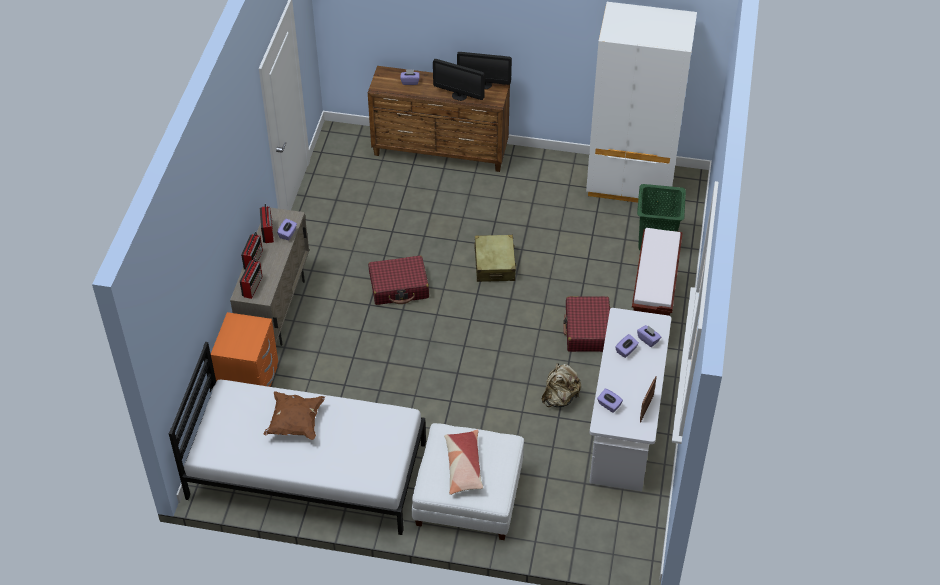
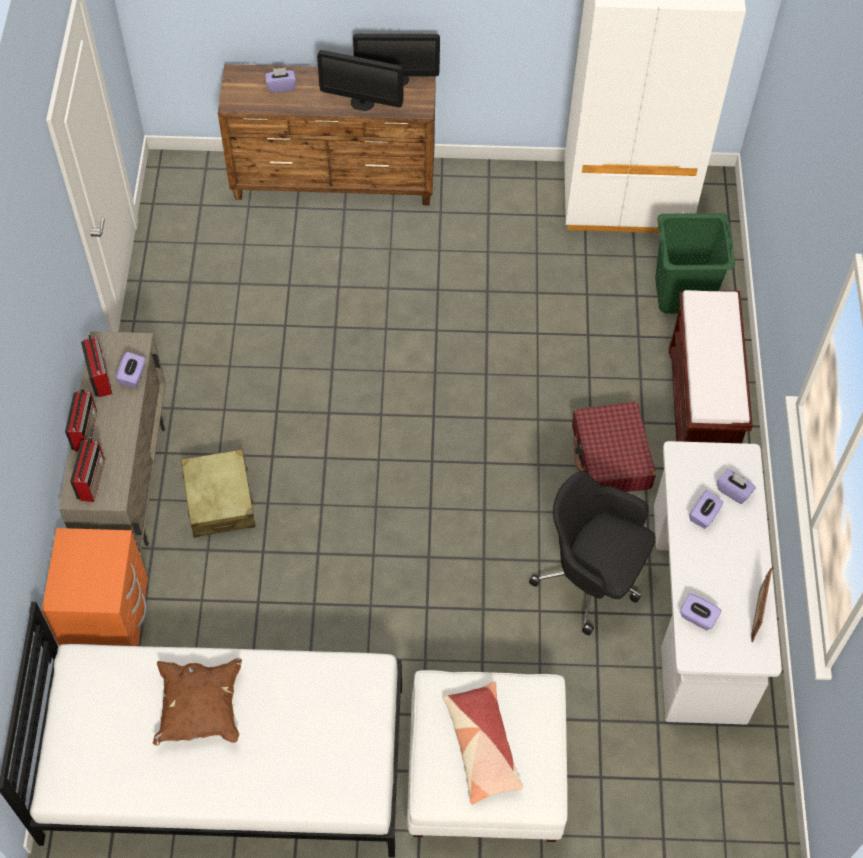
camera: 10 degrees left, 10 degrees up
red suitcase [368,256,429,305] -> none
beige suitcase [474,235,517,282] -> beige suitcase moved to [181,449,256,538]
beige backpack [542,364,581,407] -> black office chair [529,471,656,635]

